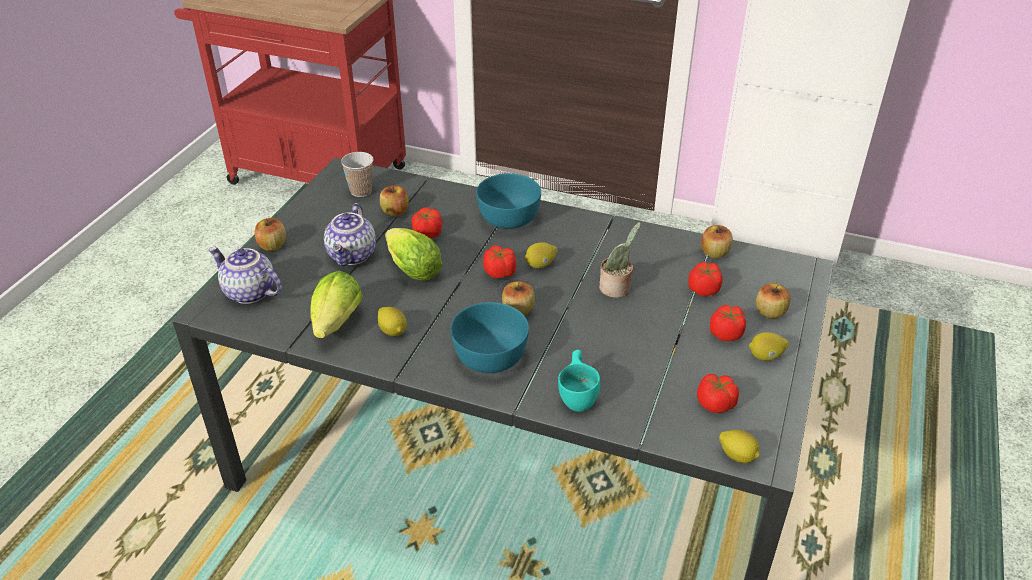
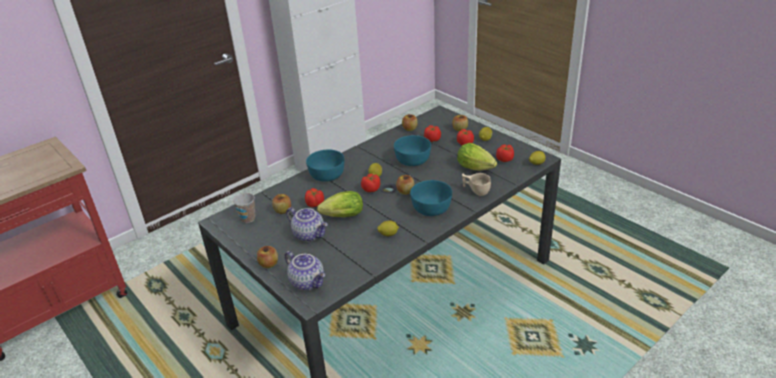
camera: 60 degrees left, 5 degrees down
teapot [208,247,282,304] -> teapot turned 105 degrees counterclockwise [285,251,325,290]
lettuce [310,271,363,338] -> lettuce moved to [457,143,497,171]
turquoise cup [558,350,600,412] -> beige cup [462,173,491,196]
potted plant [599,222,640,298] -> turquoise bowl [394,135,431,166]

